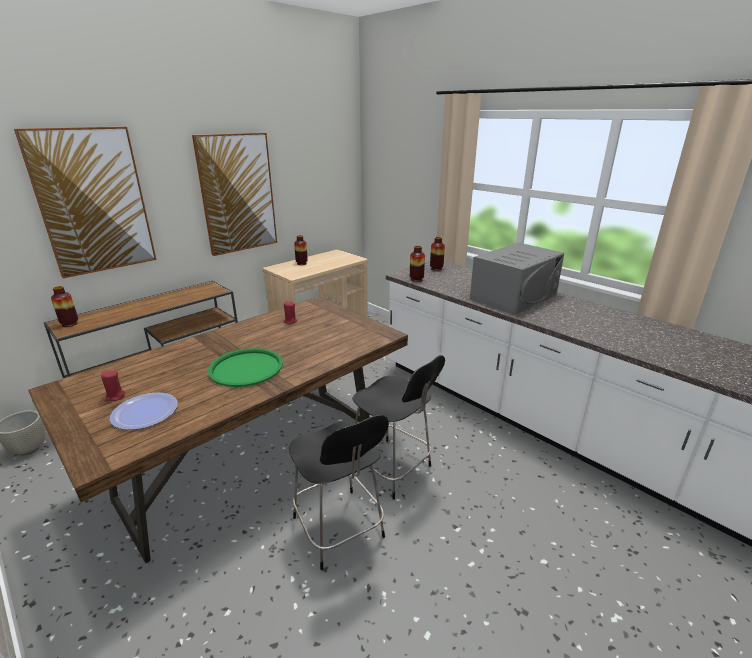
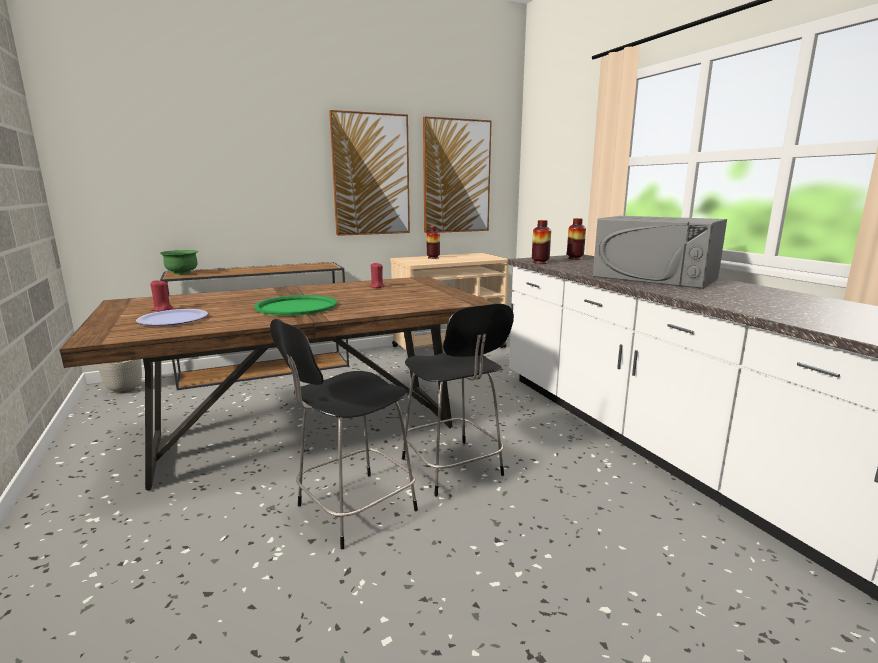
camera: 20 degrees right, 10 degrees down
picture [14,127,157,278] -> picture moved to [423,116,492,233]
vase [51,286,78,327] -> green bowl [160,250,198,275]
black chair [289,415,389,570] -> black chair turned 60 degrees clockwise [270,319,418,549]
grey microwave [470,243,564,315] -> grey microwave turned 60 degrees clockwise [593,216,727,289]

